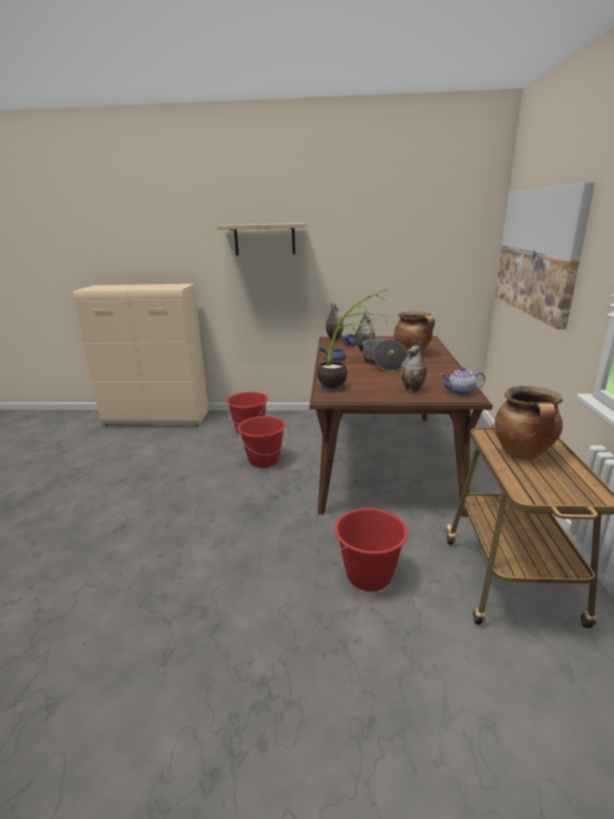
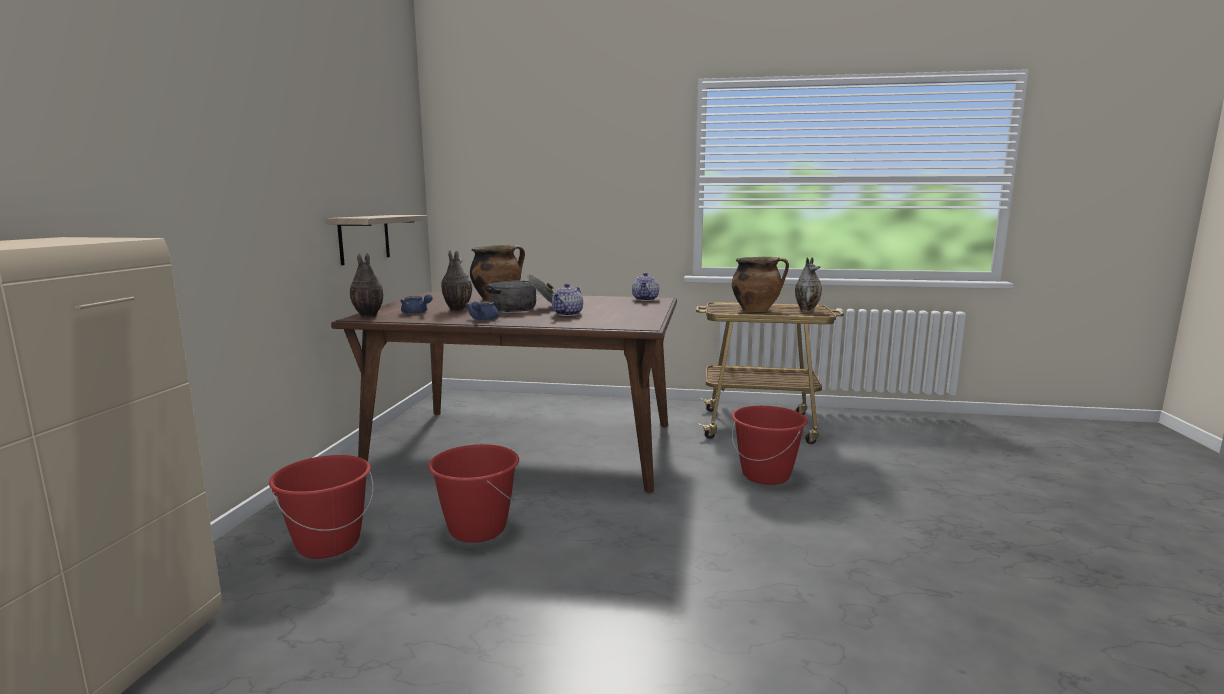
camera: 85 degrees left, 10 degrees down
shelf [217,223,305,255] -> shelf moved to [327,215,428,265]
potted plant [317,289,390,392] -> none
vase [401,339,427,392] -> vase moved to [795,257,822,312]
picture [495,182,595,329] -> none
none -> teapot [552,283,583,316]

